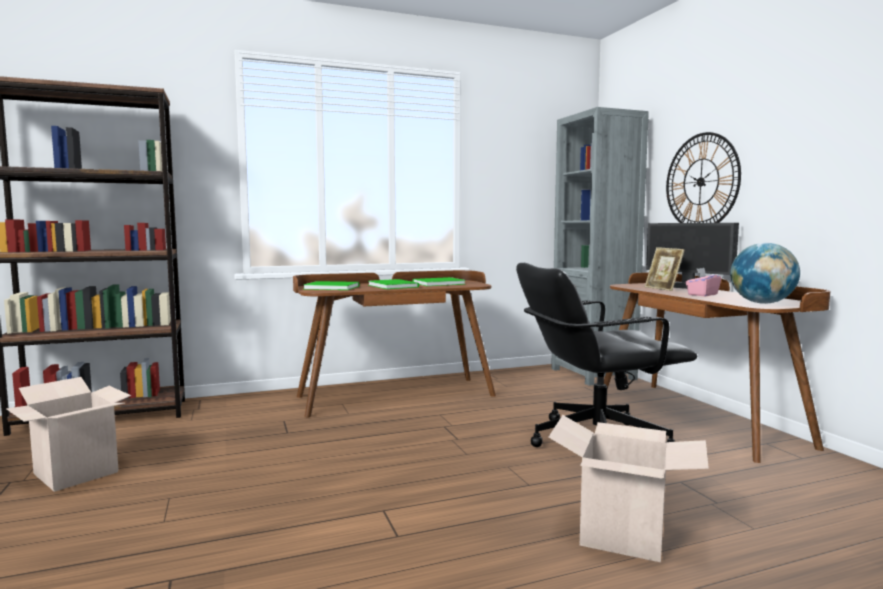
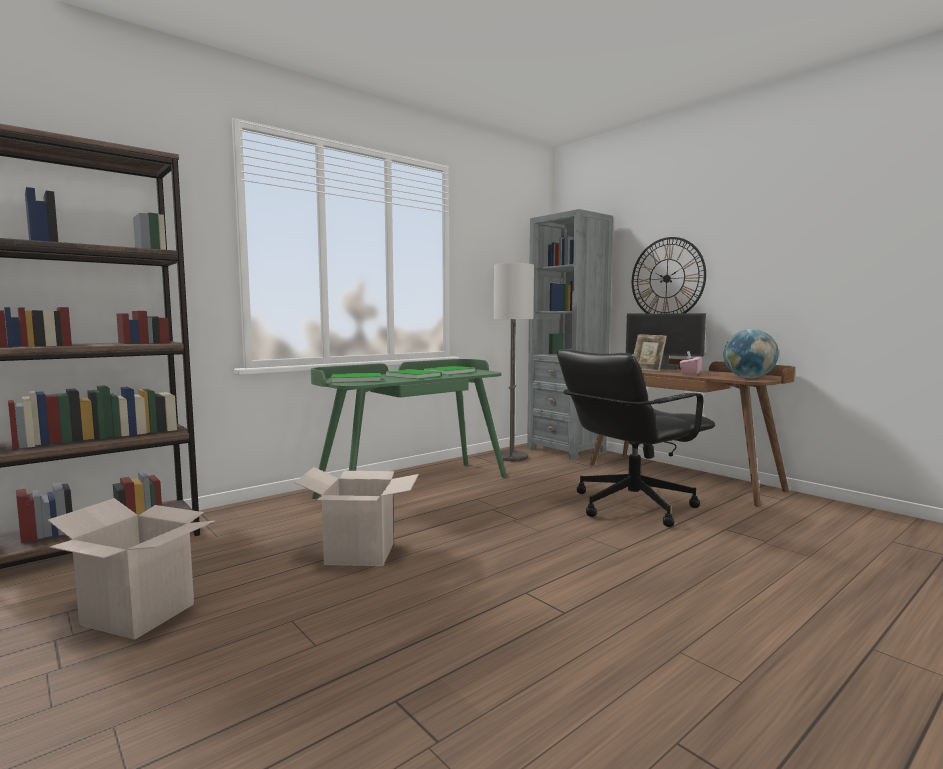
camera: 20 degrees left, 0 degrees up
brown desk [293,270,496,418] -> green desk [311,359,507,499]
cardboard box [549,415,709,562] -> cardboard box moved to [295,467,419,566]
none -> floor lamp [494,263,534,461]

